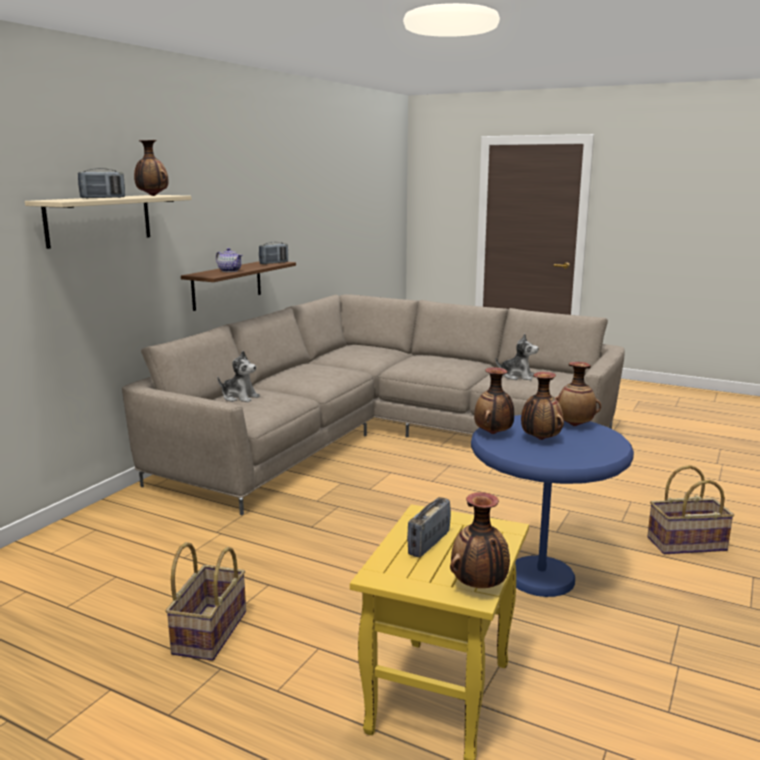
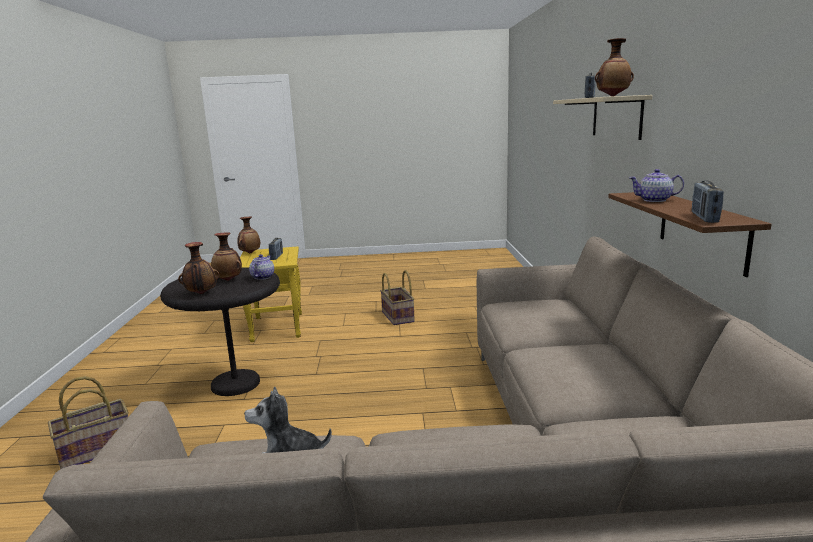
camera: 150 degrees right, 0 degrees up
plush toy [218,351,260,402] -> none
blue side table [471,415,634,597] -> black side table [160,268,280,396]
vase [474,367,514,434] -> teapot [249,254,274,280]

